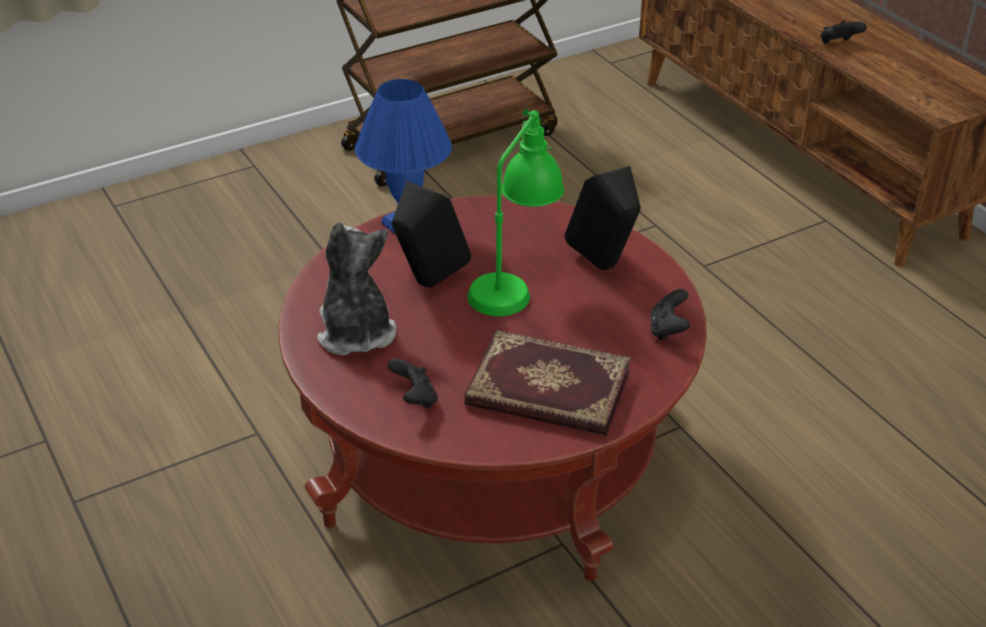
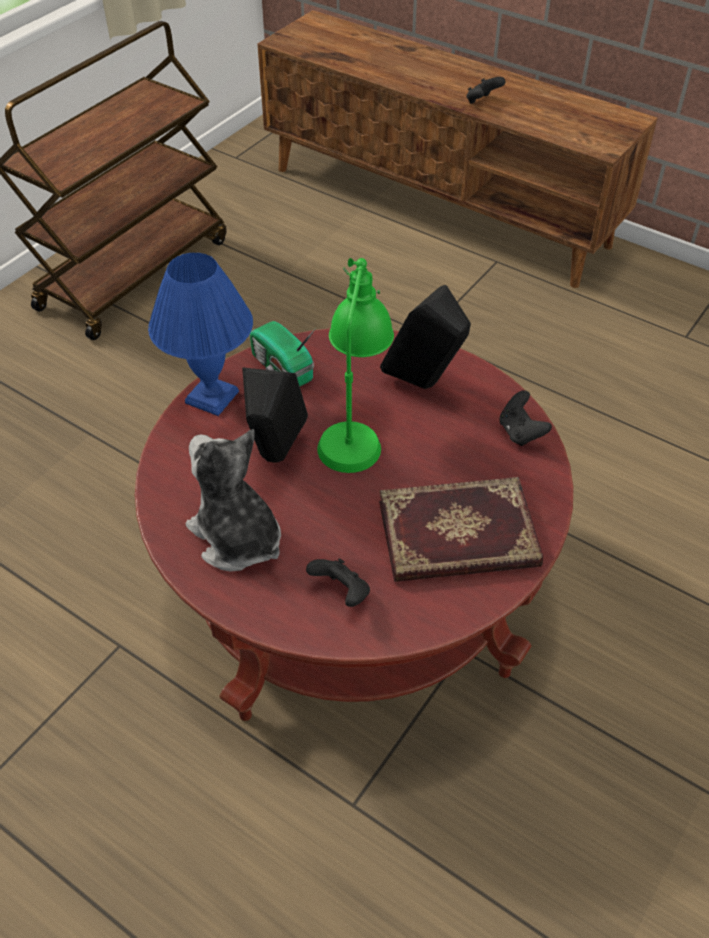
camera: 25 degrees left, 10 degrees up
none -> radio [250,321,316,386]

